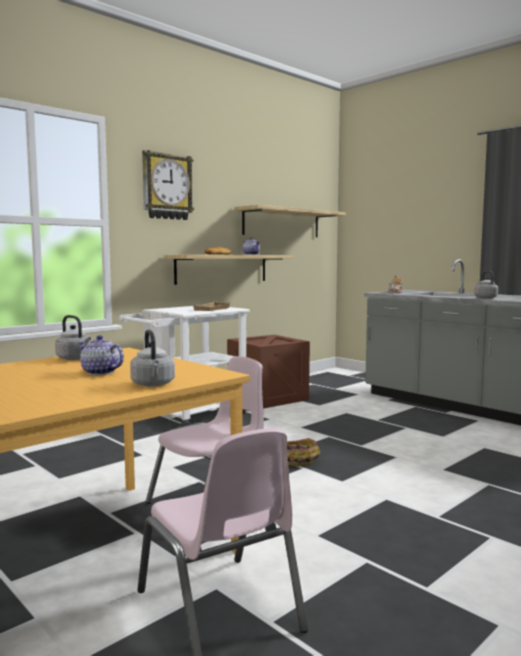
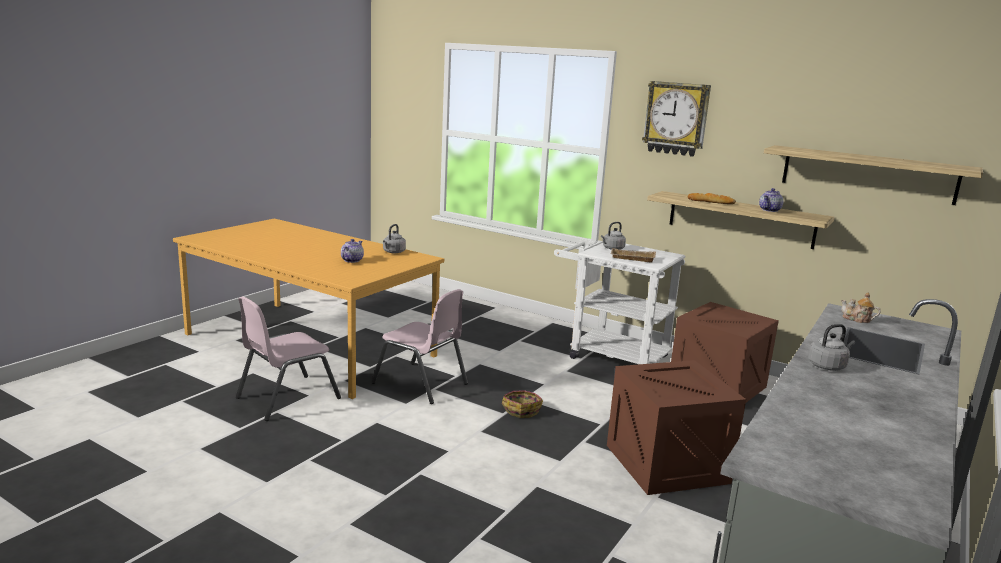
camera: 75 degrees right, 10 degrees up
grey kettle [130,329,175,387] -> grey kettle moved to [601,222,626,250]
none -> crate [607,360,746,495]

